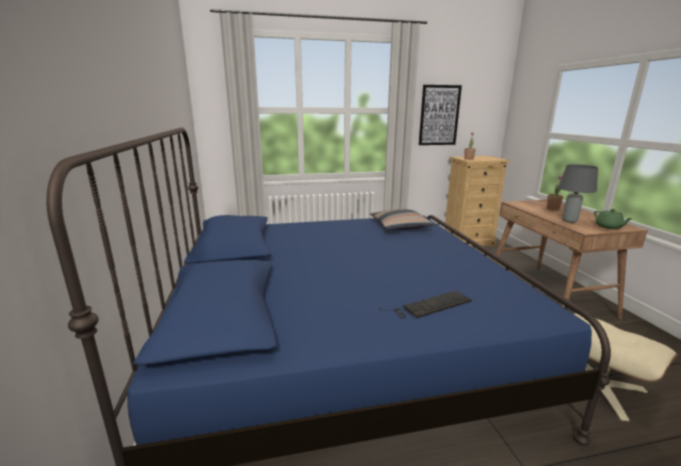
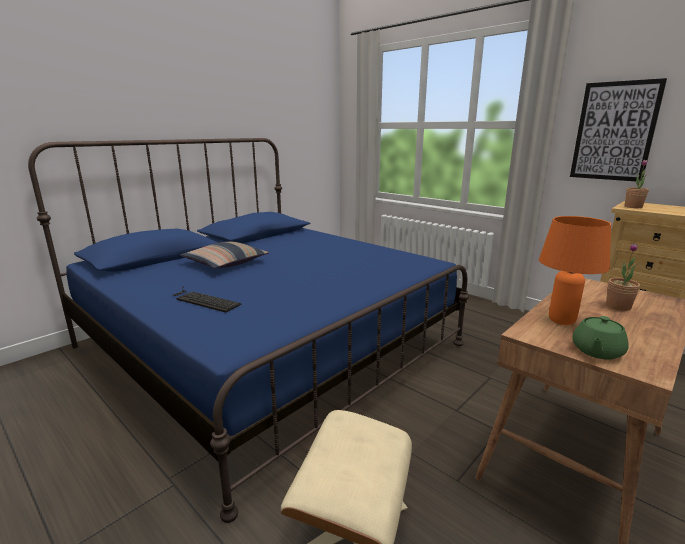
camera: 55 degrees right, 0 degrees up
pillow [369,209,437,230] -> pillow moved to [180,242,268,268]
grey table lamp [558,164,598,223] -> orange table lamp [539,216,611,325]

